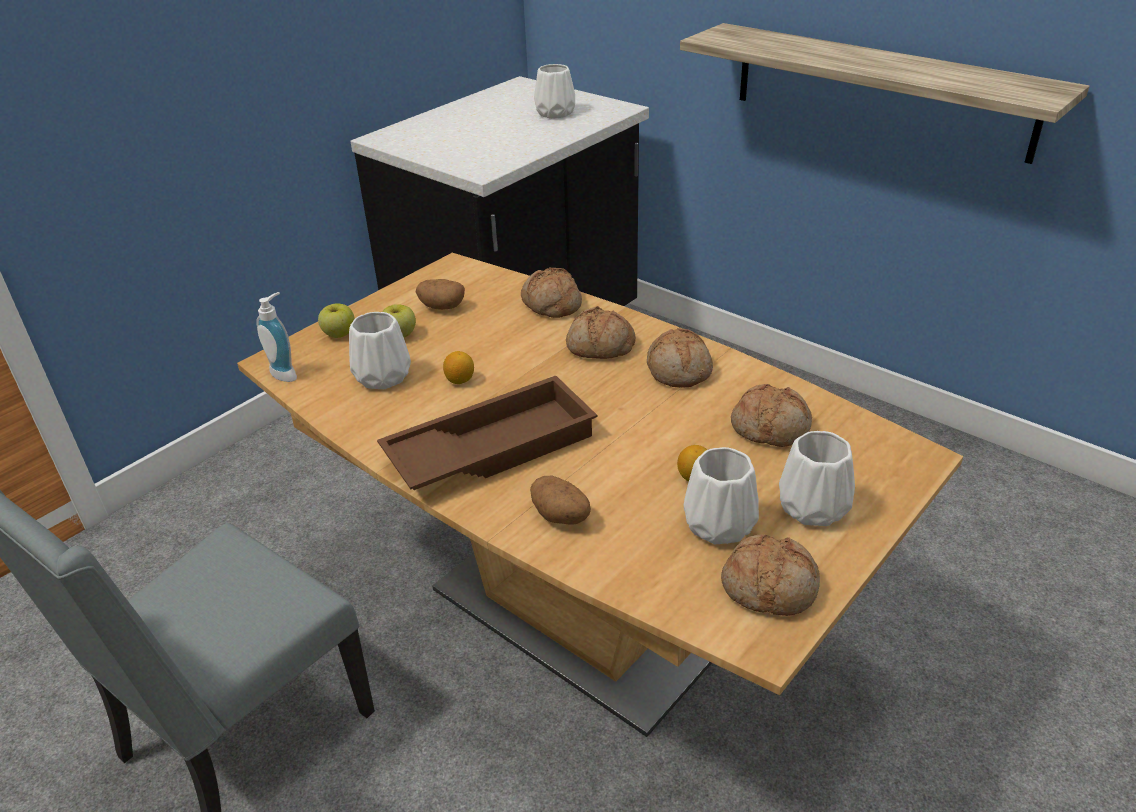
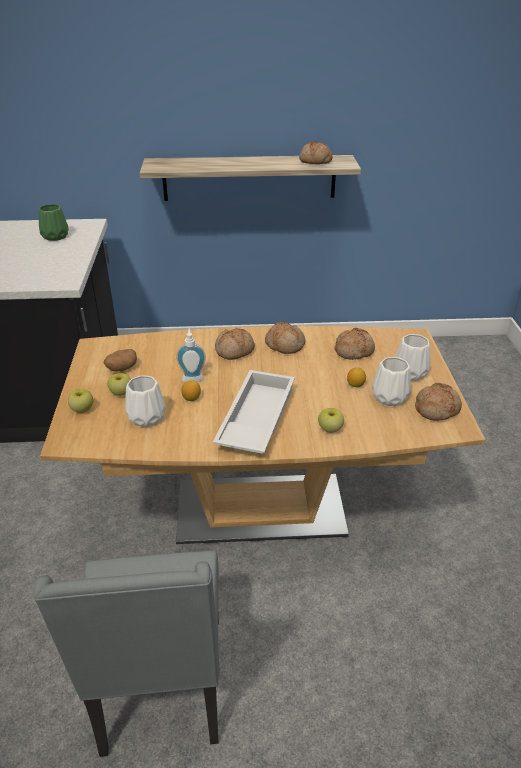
camera: 45 degrees left, 0 degrees up
soap dispenser [256,292,297,382] -> soap dispenser moved to [176,328,206,382]
brown tray [377,376,597,490] -> white tray [213,370,295,453]
bread [521,268,582,318] -> bread moved to [299,141,333,164]
potato [530,475,591,525] -> apple [318,408,344,433]
white vase [534,64,575,119] -> green vase [39,204,68,241]

